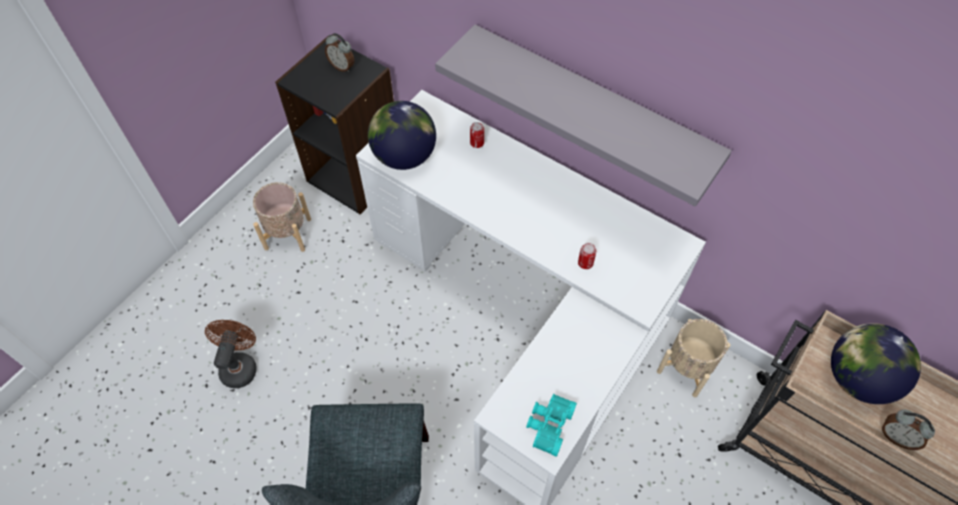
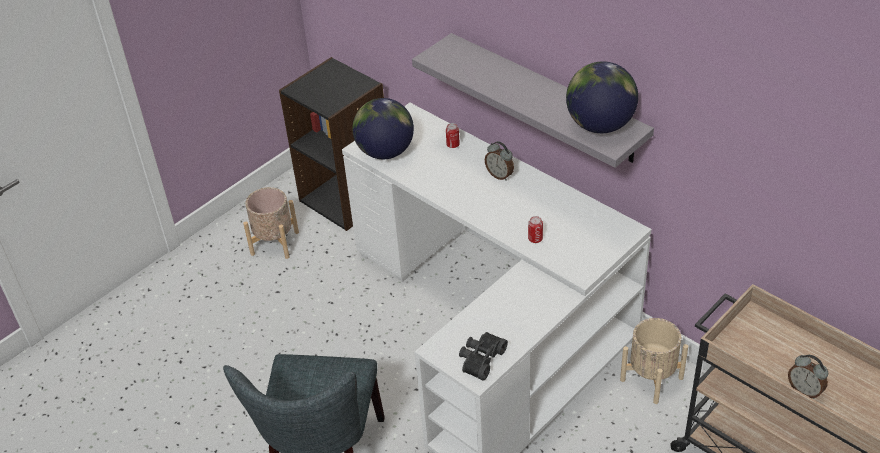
camera: 10 degrees right, 15 degrees down
brown fan [205,320,257,388] -> none
alarm clock [325,33,354,72] -> alarm clock moved to [485,141,514,181]
turquoise binoculars [526,394,577,457] -> black binoculars [459,332,508,381]
globe [831,323,921,404] -> globe moved to [566,61,638,133]

